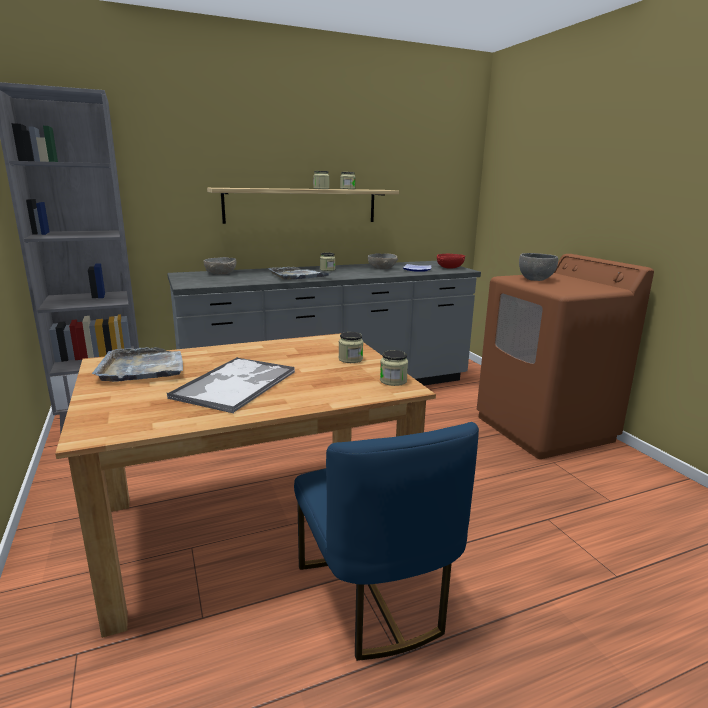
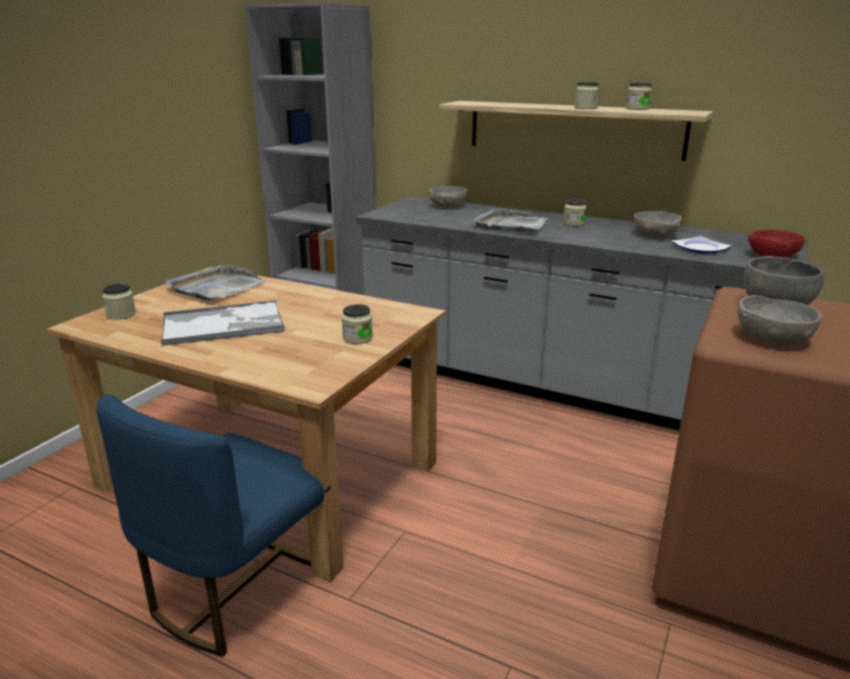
camera: 50 degrees right, 5 degrees up
jar [380,350,408,386] -> jar moved to [102,283,136,319]
none -> grey bowl [737,295,822,345]

